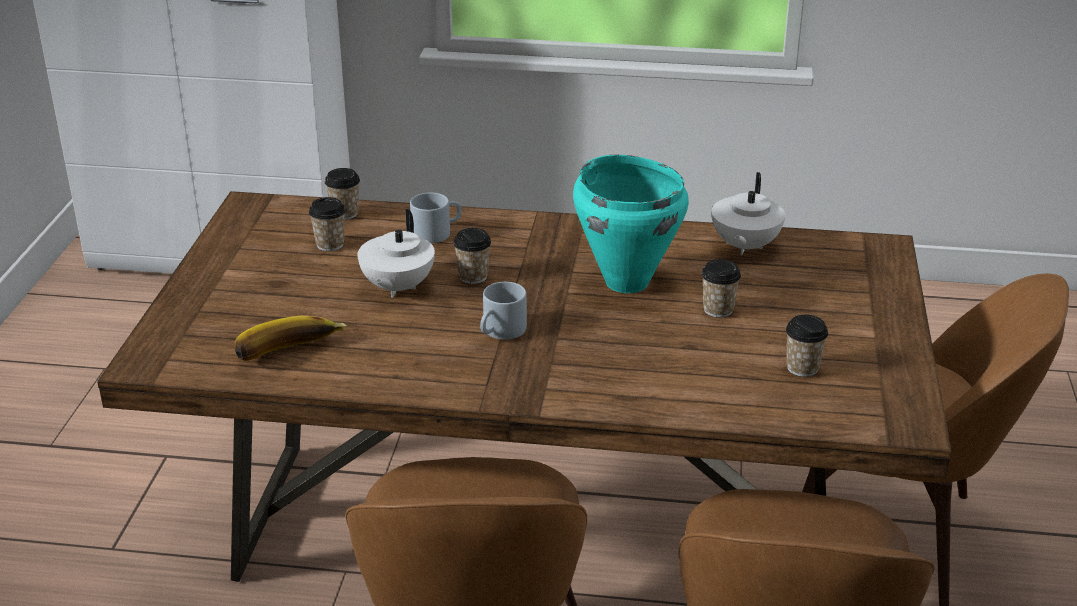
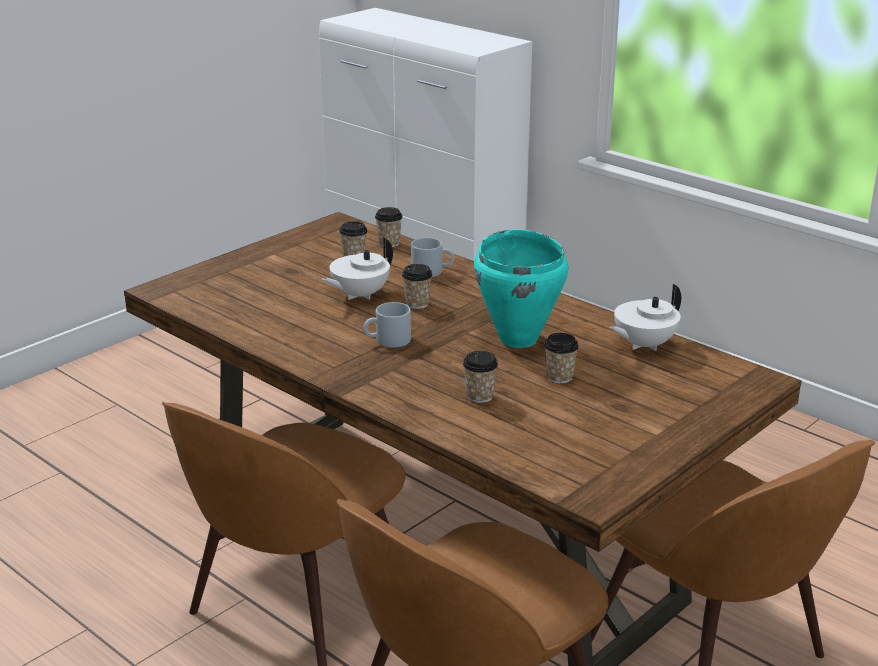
camera: 35 degrees right, 5 degrees down
banana [234,316,347,361] -> none
cup [786,315,828,377] -> cup moved to [463,351,498,403]

